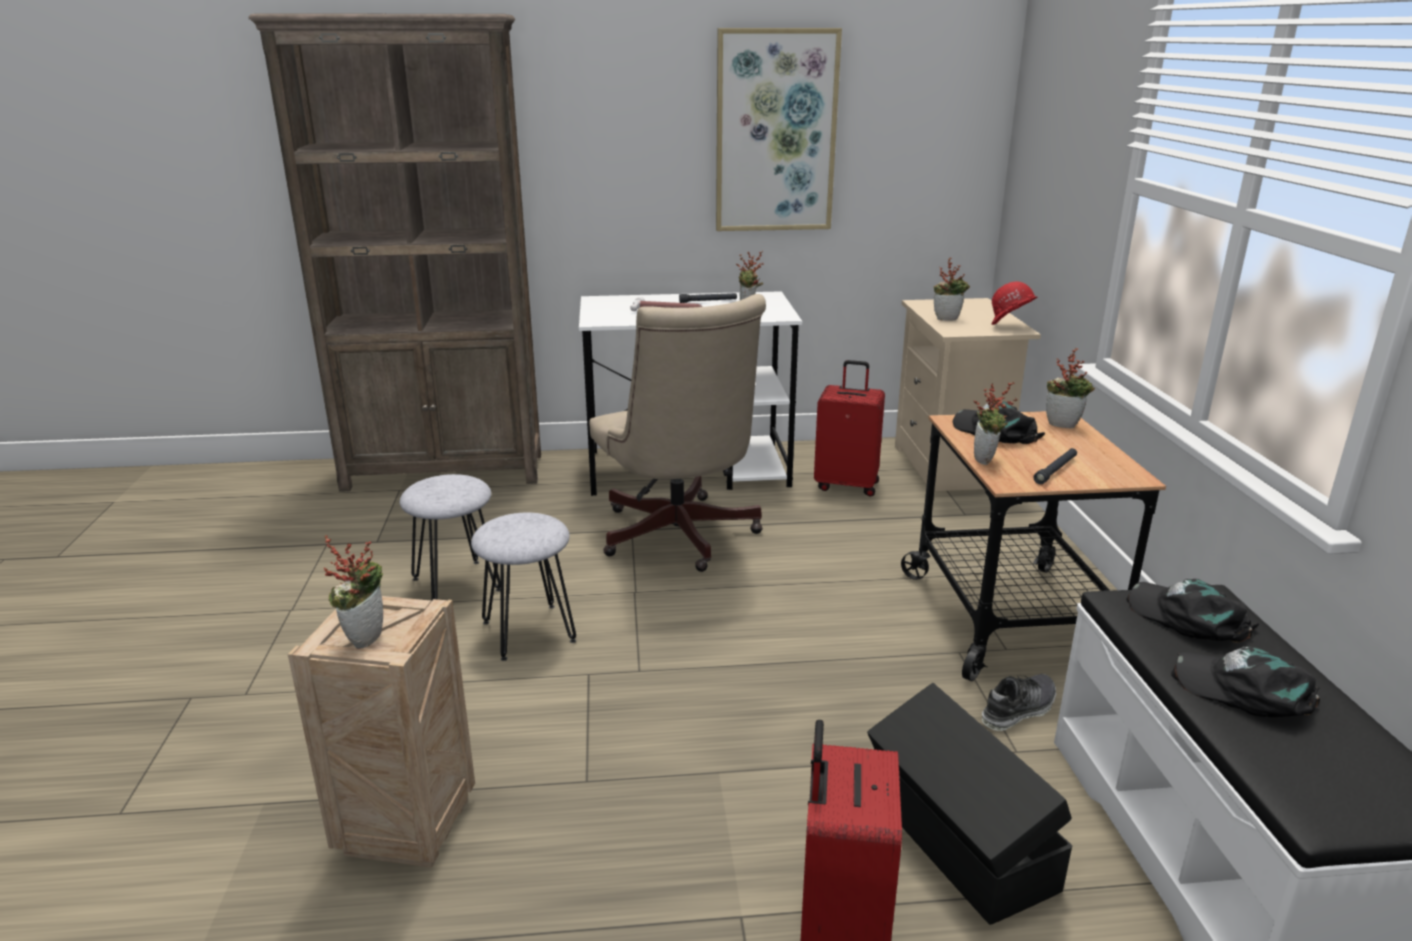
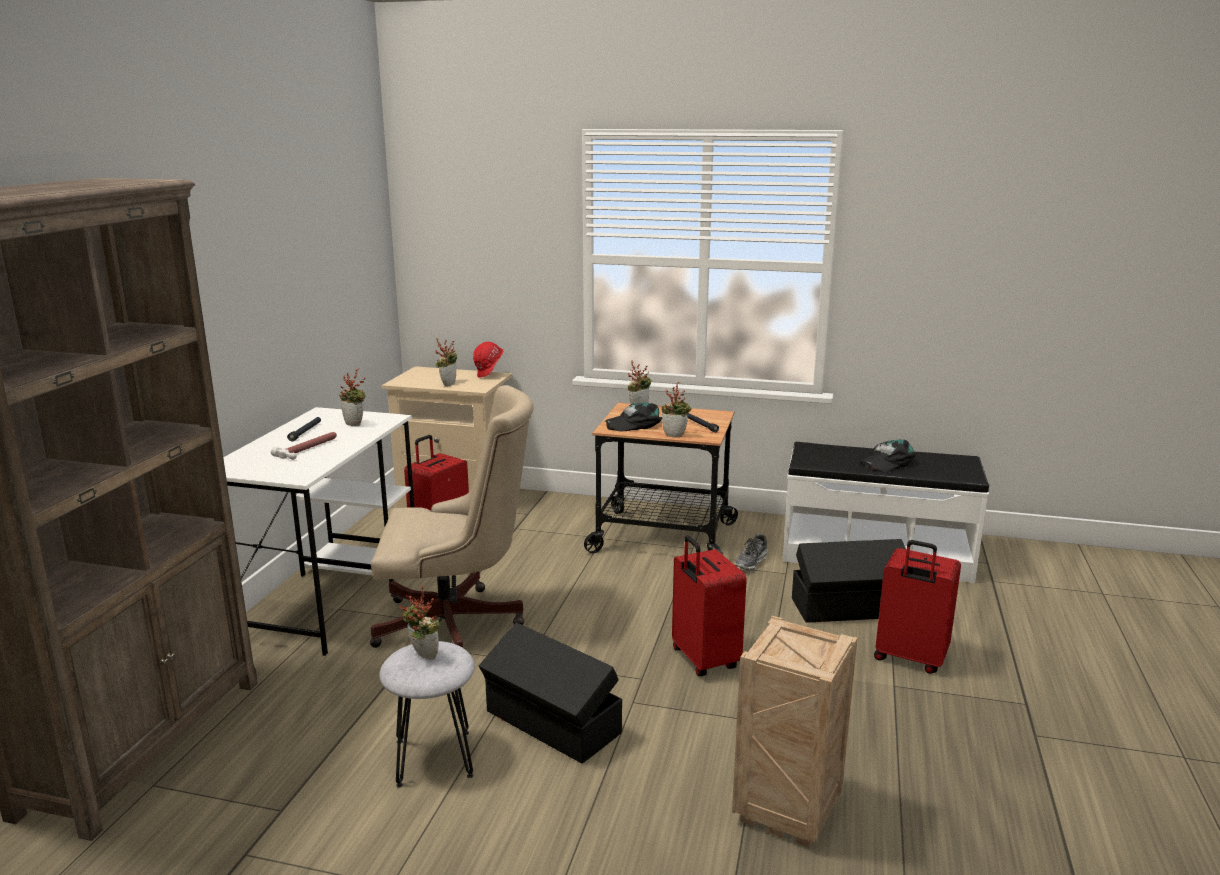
camera: 70 degrees left, 5 degrees down
potted plant [323,535,383,649] -> potted plant moved to [399,586,439,659]
grey stool [471,513,576,661] -> black storage box [479,622,622,763]
picture [716,28,842,231] -> none
shoe [982,674,1056,731] -> shoe turned 135 degrees counterclockwise [735,534,768,571]
black cap [1126,579,1259,642] -> none
none -> red suitcase [672,535,747,676]

